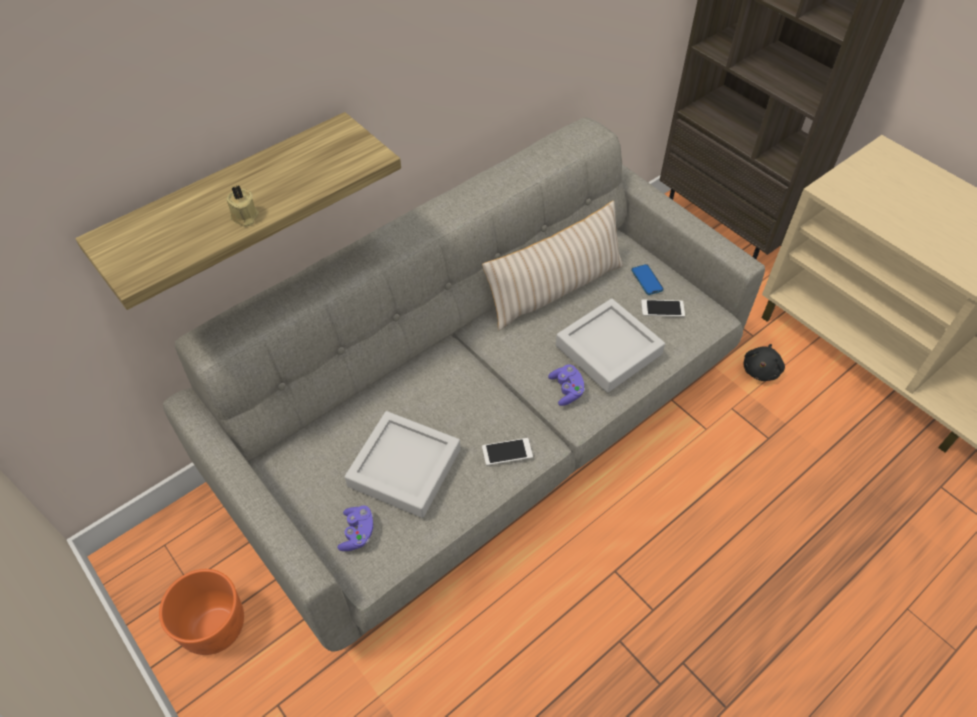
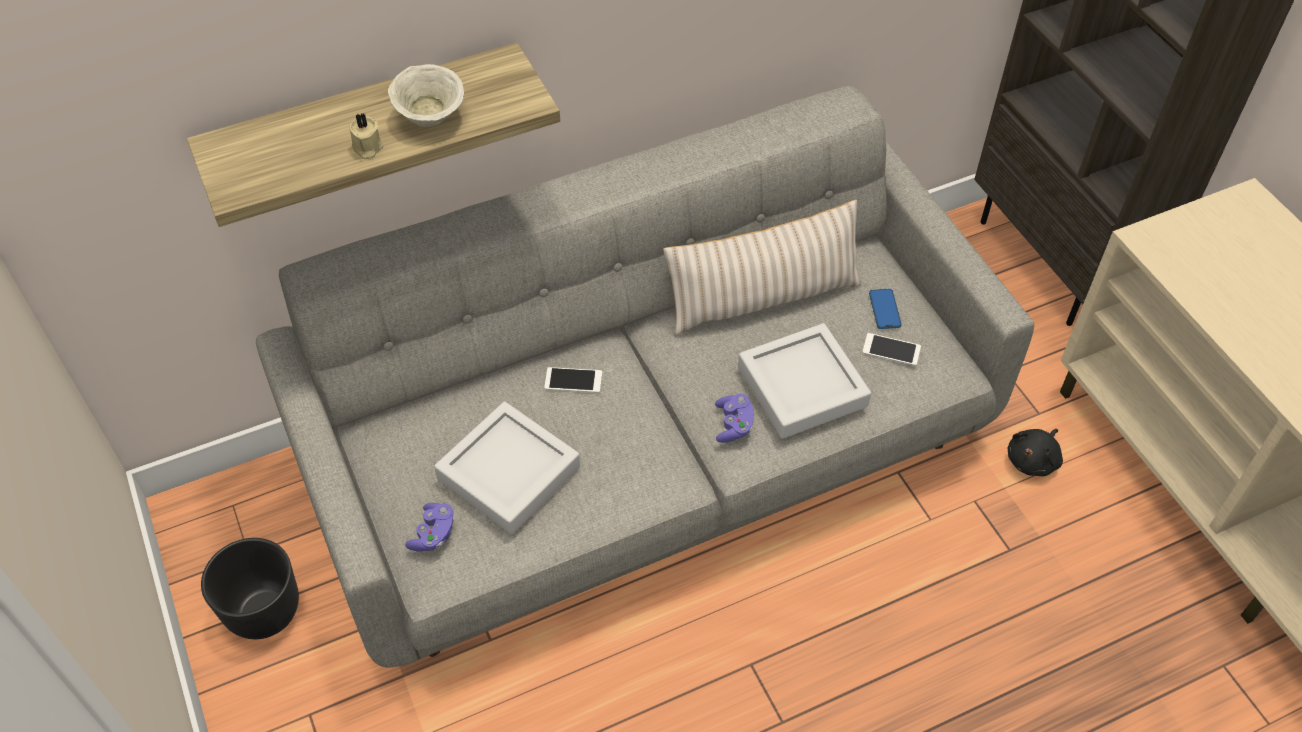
camera: 15 degrees right, 0 degrees up
orange planter [159,569,244,655] -> black planter [201,538,299,639]
phone [482,438,533,465] -> phone moved to [544,367,602,393]
none -> beige bowl [388,64,464,127]

